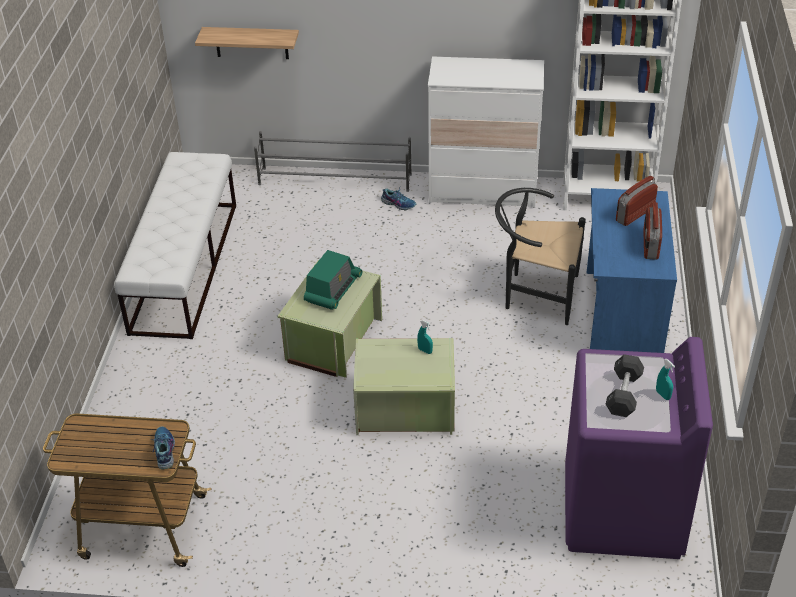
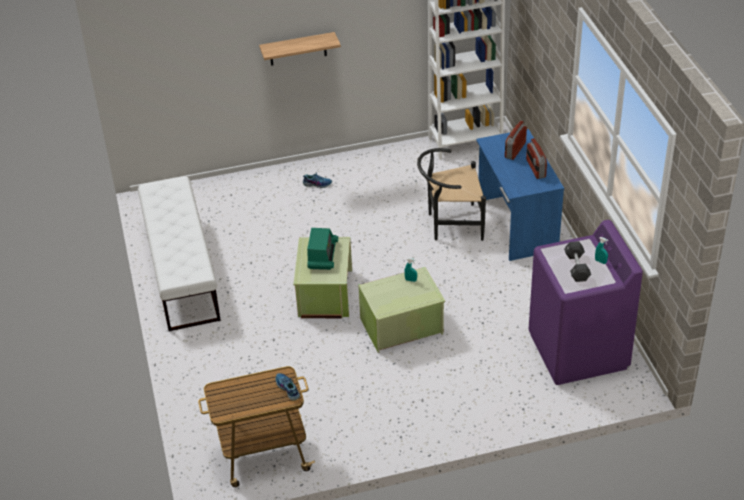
camera: 20 degrees left, 0 degrees up
shelf [195,27,299,59] -> shelf moved to [259,32,341,66]
grey shoe rack [254,131,412,192] -> none
white dresser [428,56,544,208] -> none

